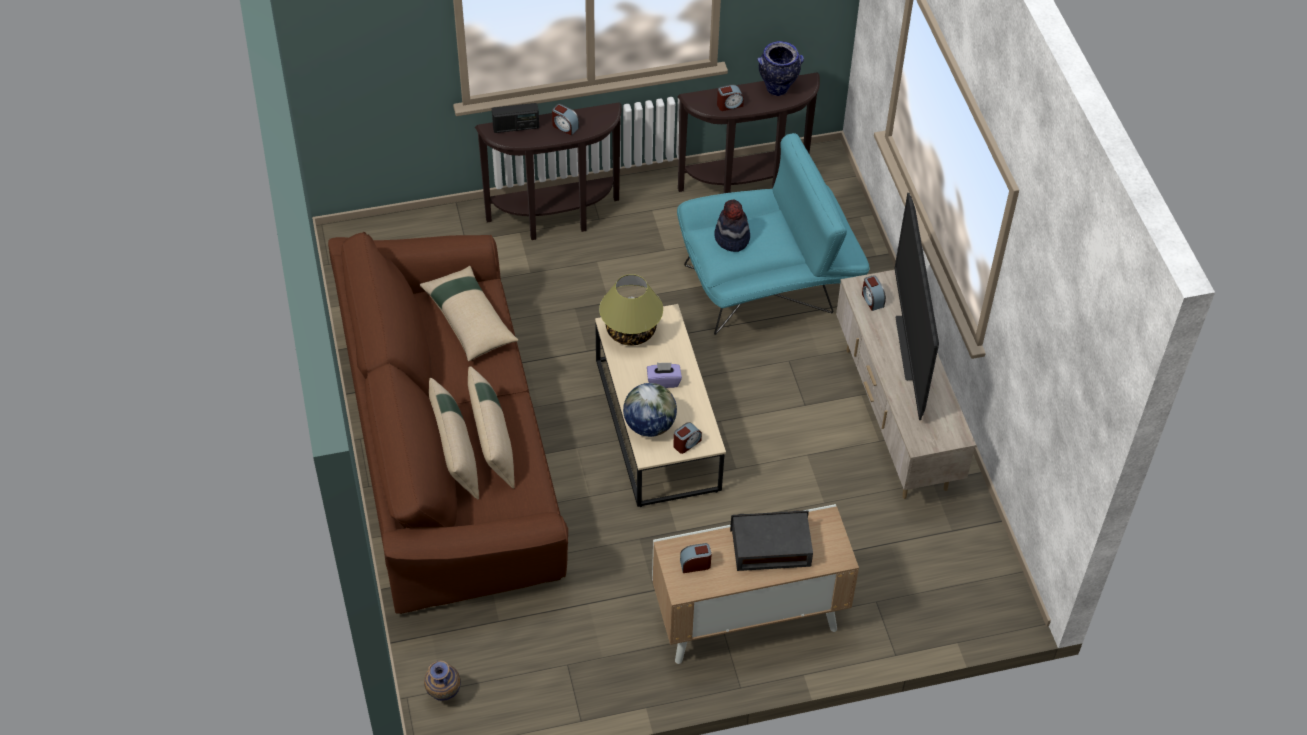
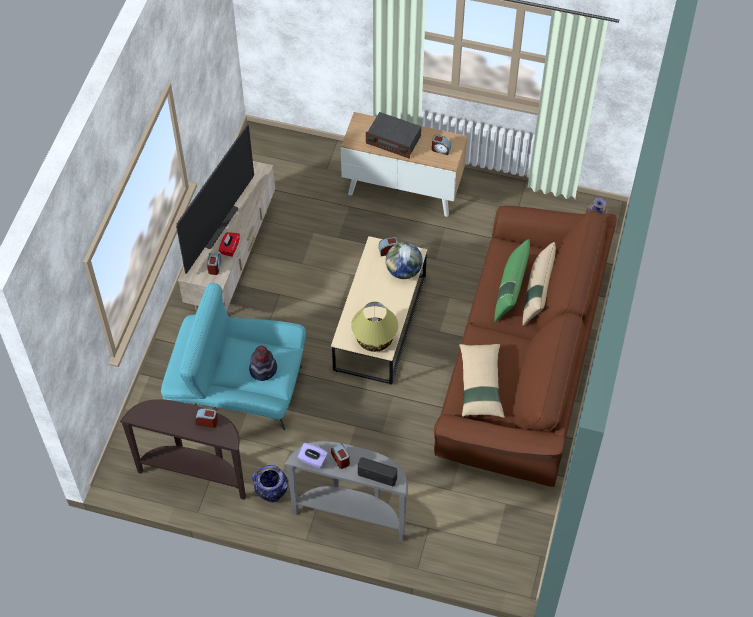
camera: 150 degrees left, 5 degrees up
beige pillow [468,366,515,489] -> green pillow [494,239,530,322]
brown console table [475,102,622,240] -> grey console table [284,441,408,541]
purple tissue box [647,363,682,388] -> purple tissue box moved to [298,443,328,469]
vase [757,41,804,96] -> vase moved to [252,465,288,503]
none -> red tissue box [219,232,240,257]

